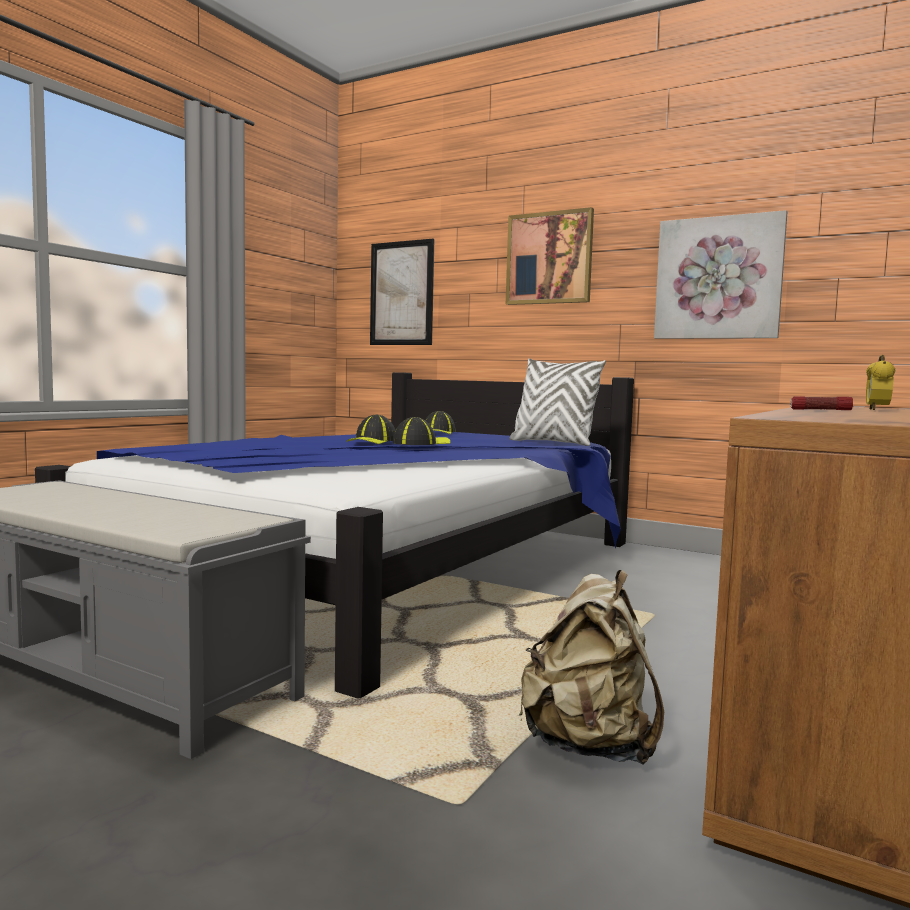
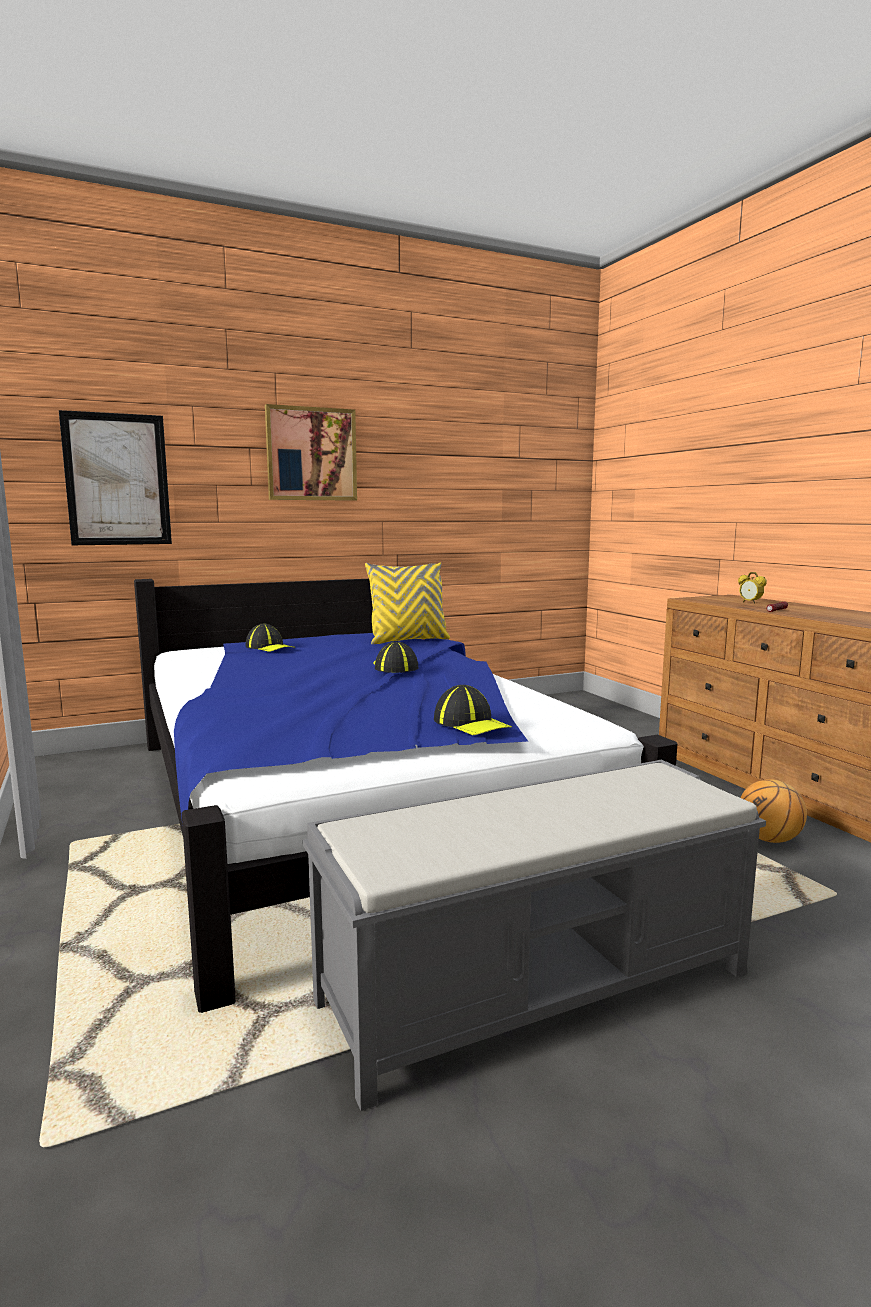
camera: 55 degrees left, 5 degrees up
cap [346,415,396,444] -> cap moved to [434,685,512,735]
white pillow [509,358,606,446] -> yellow pillow [365,562,450,644]
beige backpack [518,570,664,764] -> basketball [740,779,807,843]
picture [654,210,787,339] -> none

